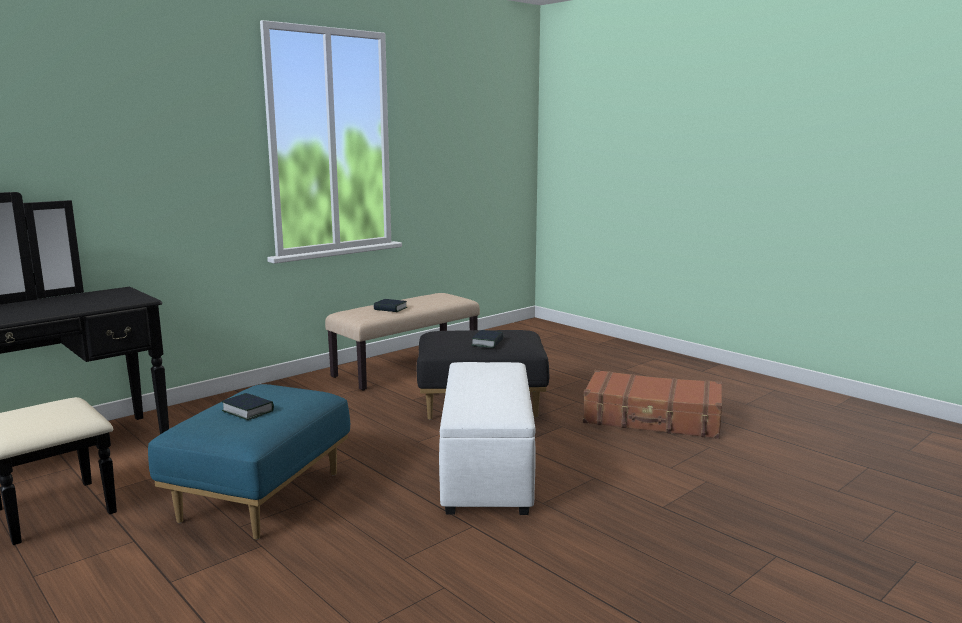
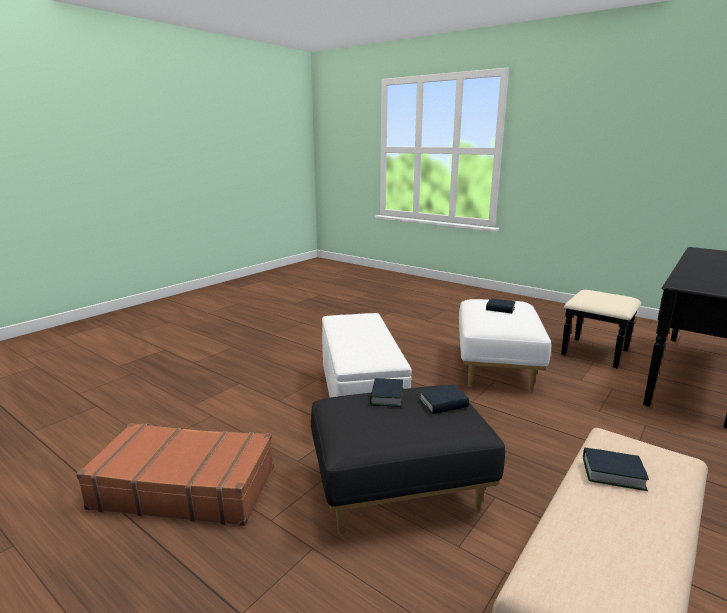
camera: 170 degrees right, 5 degrees up
blue ottoman [148,384,350,540] -> white ottoman [459,299,551,392]
none -> book [419,384,469,414]

